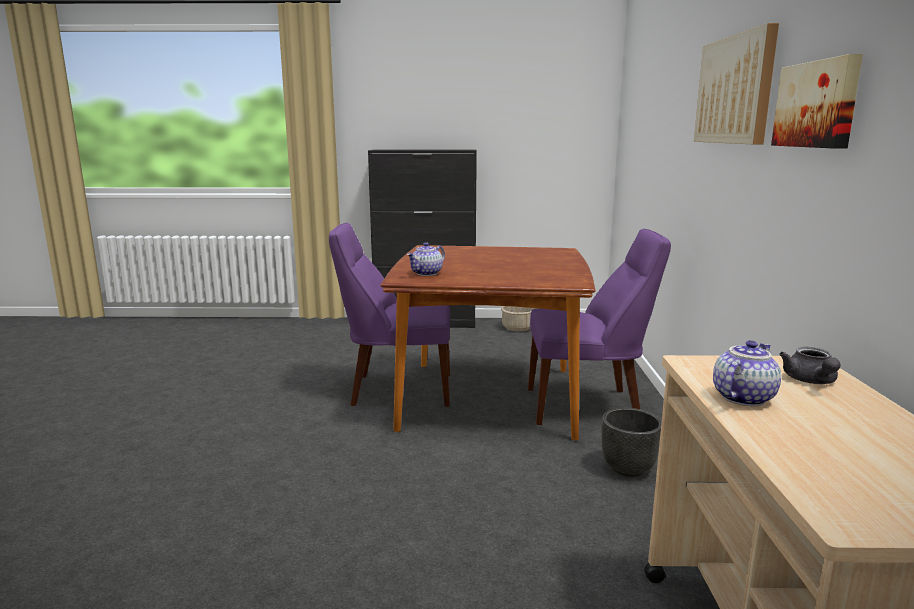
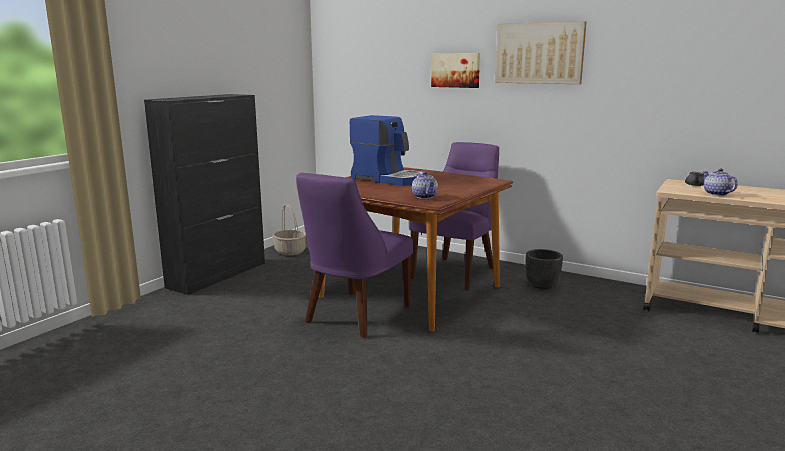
camera: 60 degrees left, 0 degrees up
picture [771,54,863,149] -> picture moved to [431,53,480,88]
none -> coffee machine [350,115,423,186]

